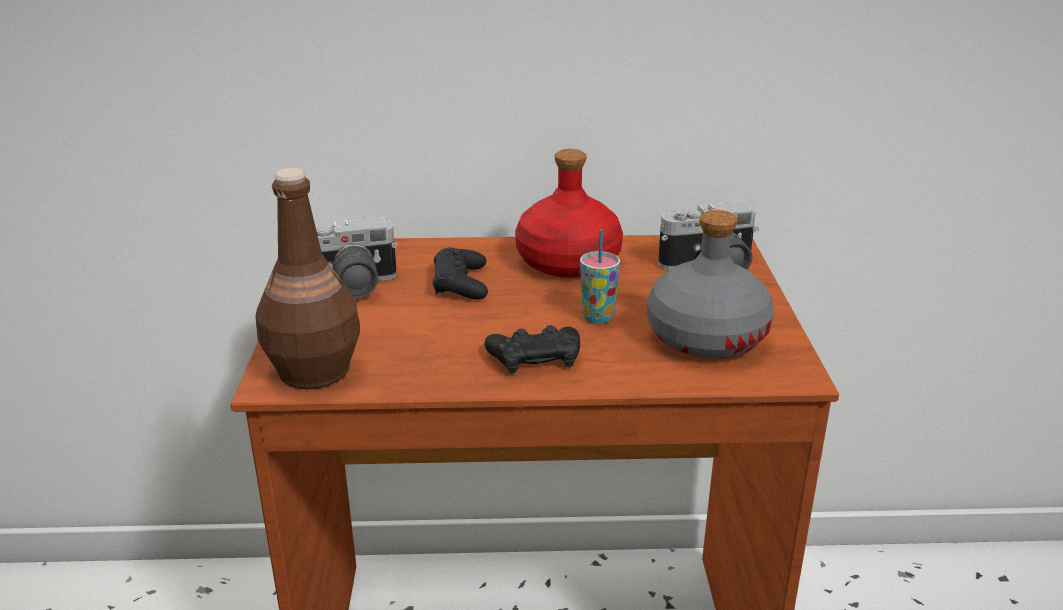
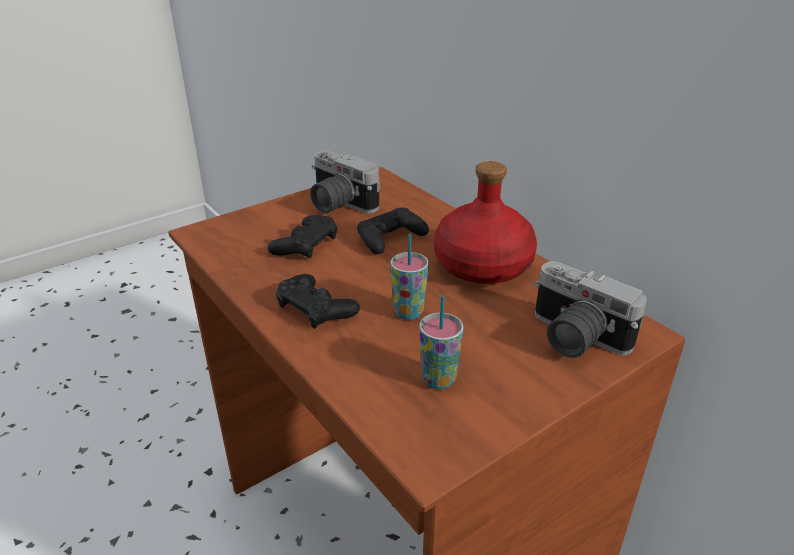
camera: 55 degrees right, 5 degrees up
brown bottle [255,168,360,390] -> none
grey bottle [647,210,774,359] -> cup [419,295,464,390]
none -> black game controller [268,215,337,259]

